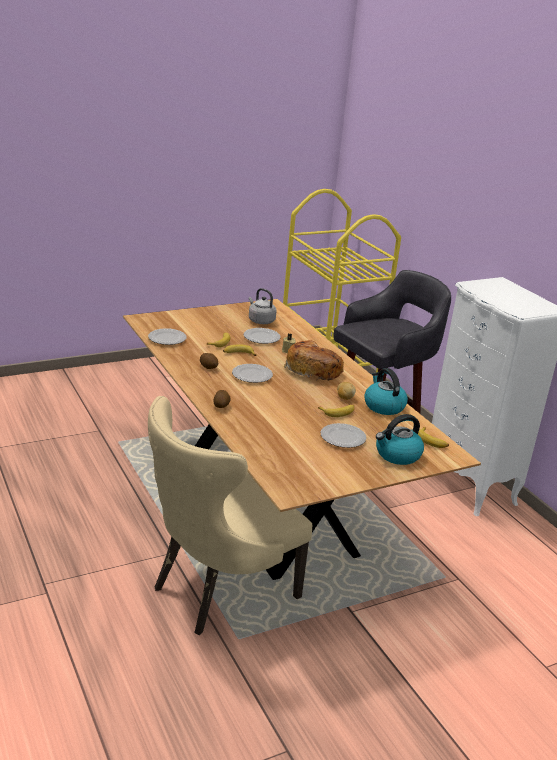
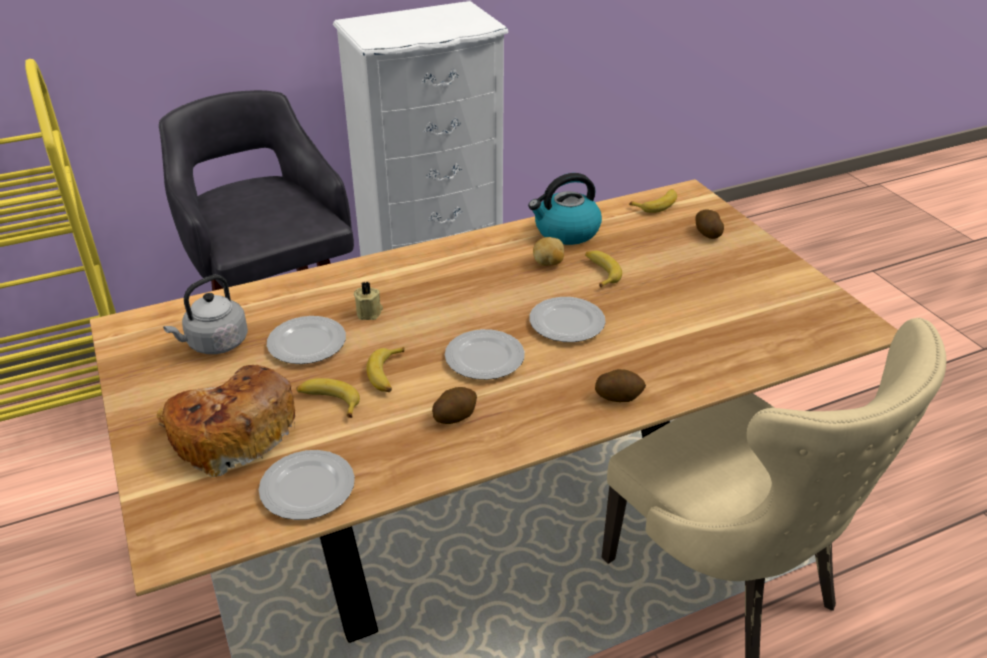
camera: 85 degrees left, 10 degrees up
bread [284,340,344,381] -> bread moved to [157,365,295,477]
plate [321,423,366,448] -> plate moved to [529,297,606,342]
kettle [376,414,424,465] -> potato [695,209,724,239]

